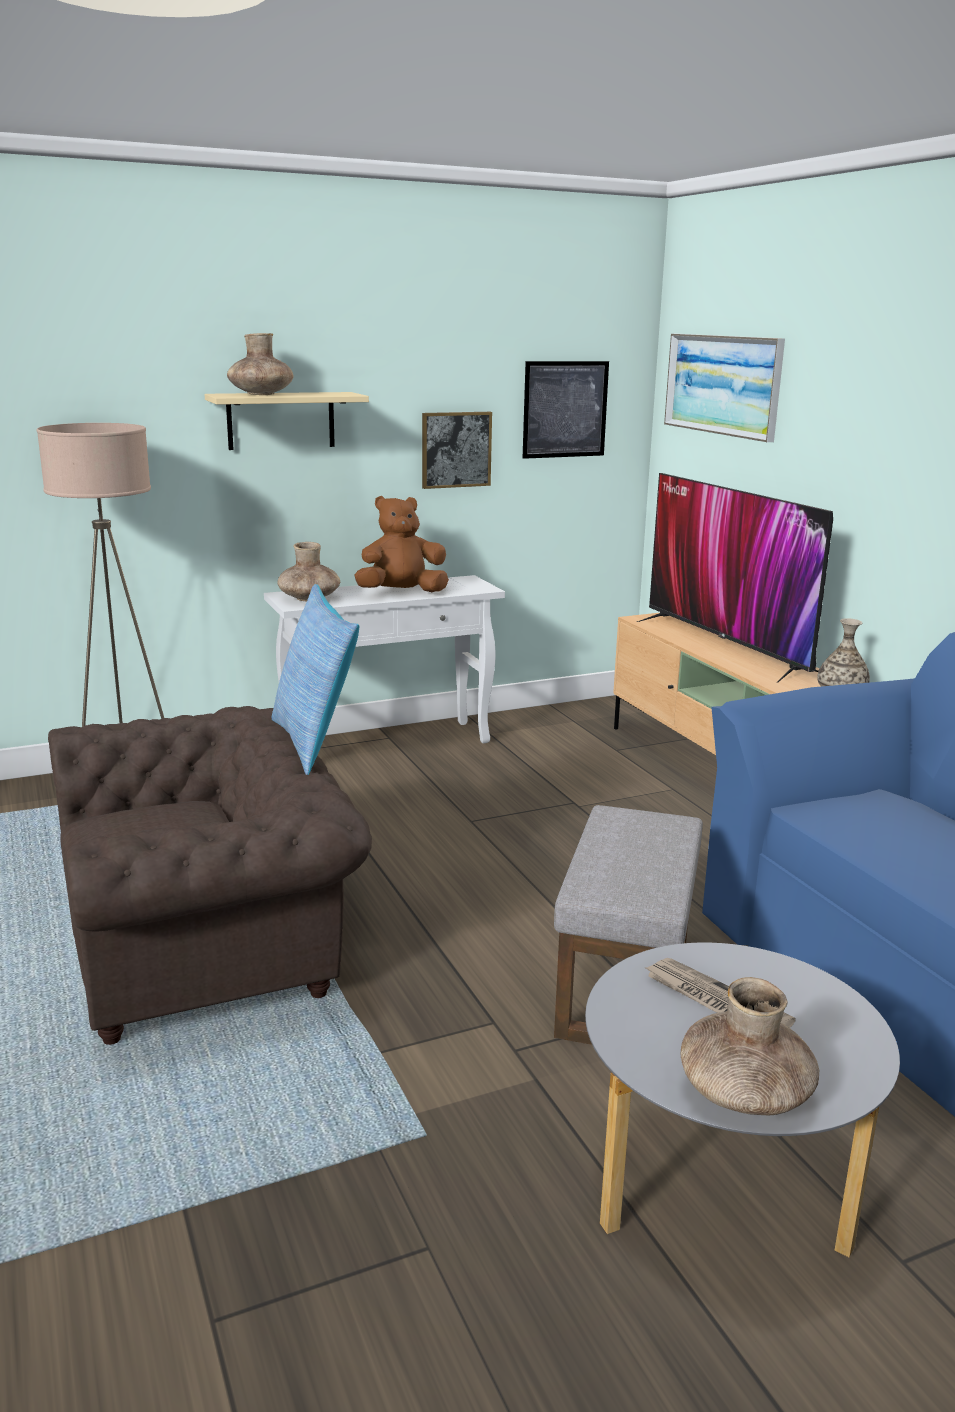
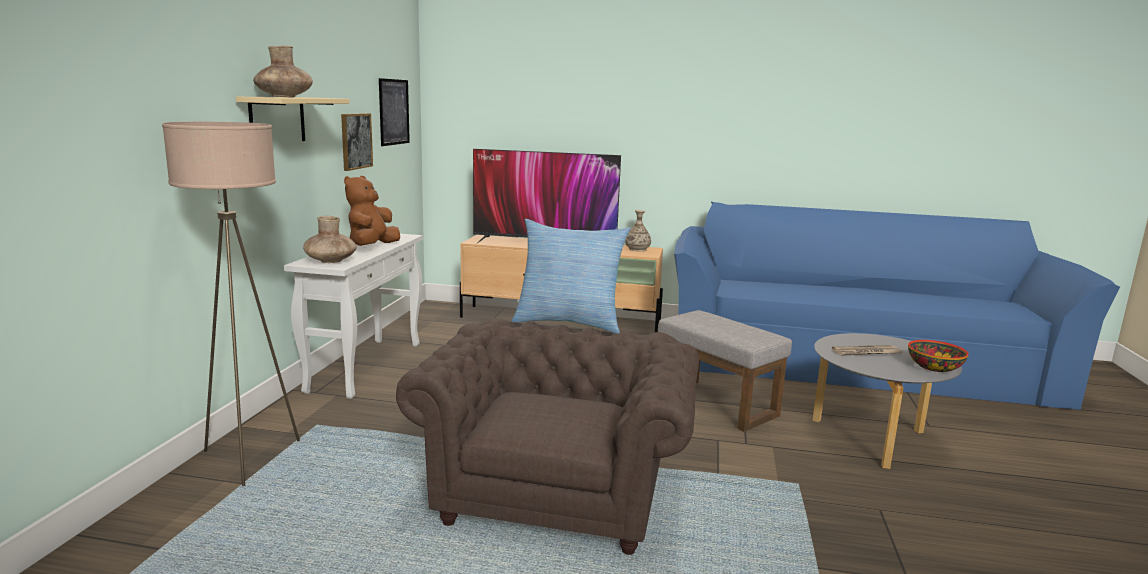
camera: 55 degrees left, 5 degrees down
picture [664,334,785,442] -> none
brown vase [681,977,819,1116] -> bowl [908,340,969,372]

